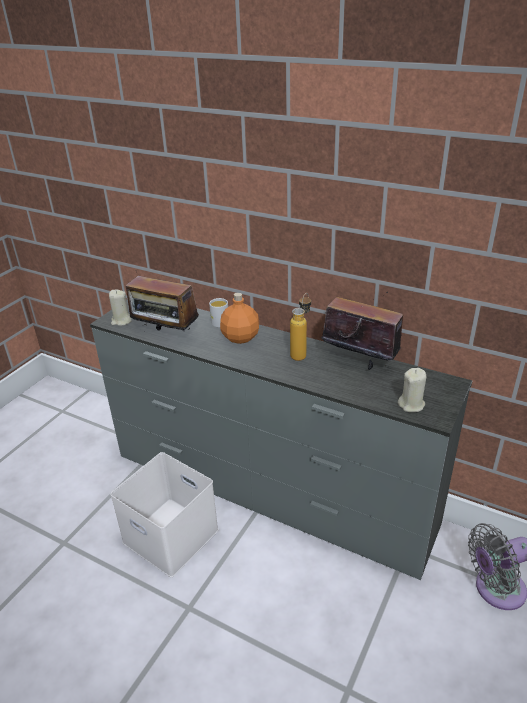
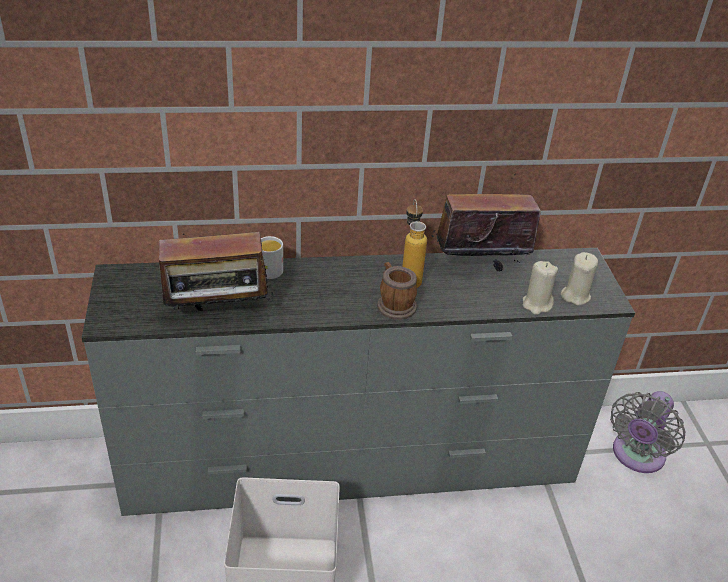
camera: 40 degrees left, 5 degrees up
beige candle [109,290,132,326] -> beige candle moved to [523,261,558,315]
orange bottle [220,292,259,344] -> none
none -> mug [377,262,417,320]

